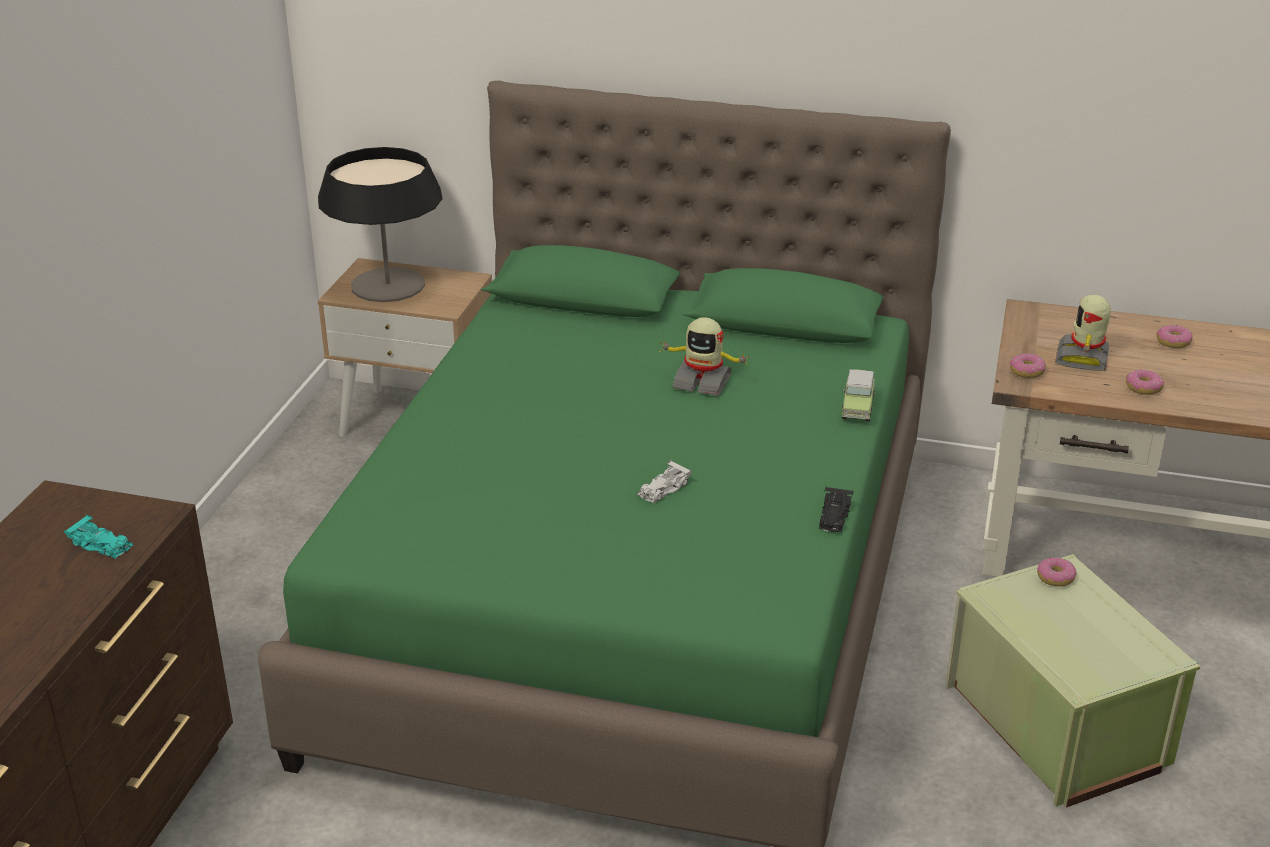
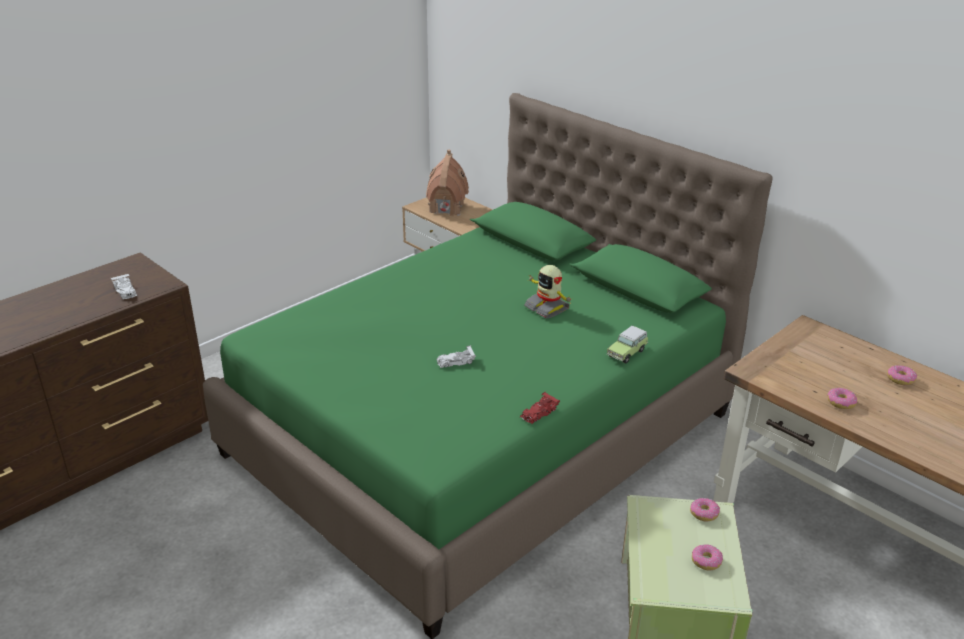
camera: 30 degrees right, 0 degrees up
turquoise toy car [64,515,133,559] -> white toy car [110,274,138,299]
table lamp [318,147,442,302] -> toy house [426,149,469,216]
black toy car [819,487,854,532] -> red toy car [520,391,560,425]
donut [1010,353,1046,378] -> donut moved to [692,544,723,570]
toy robot [1055,295,1111,371] -> none

